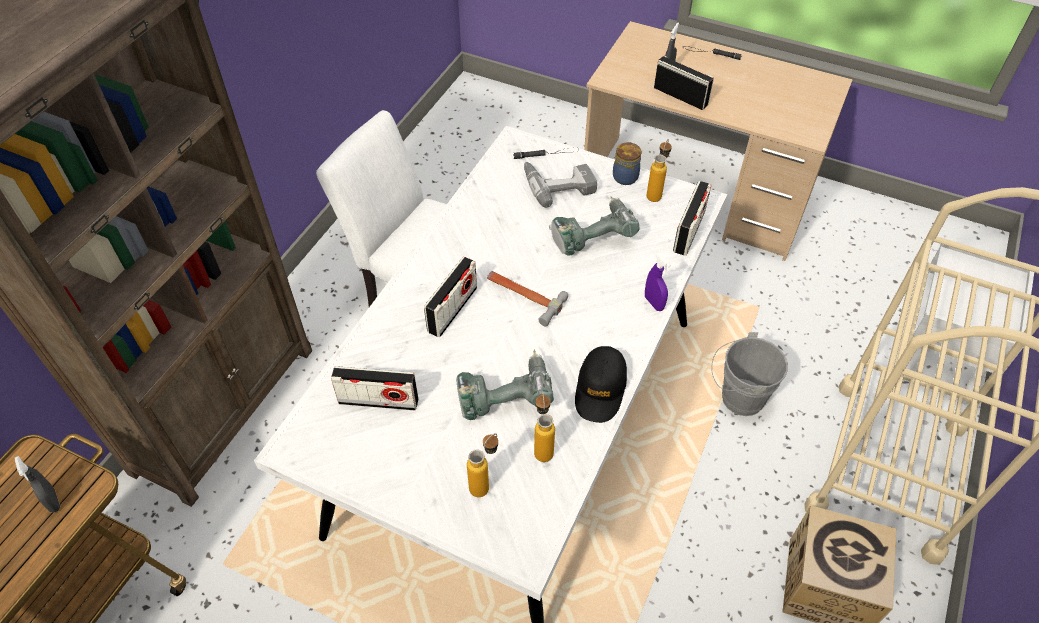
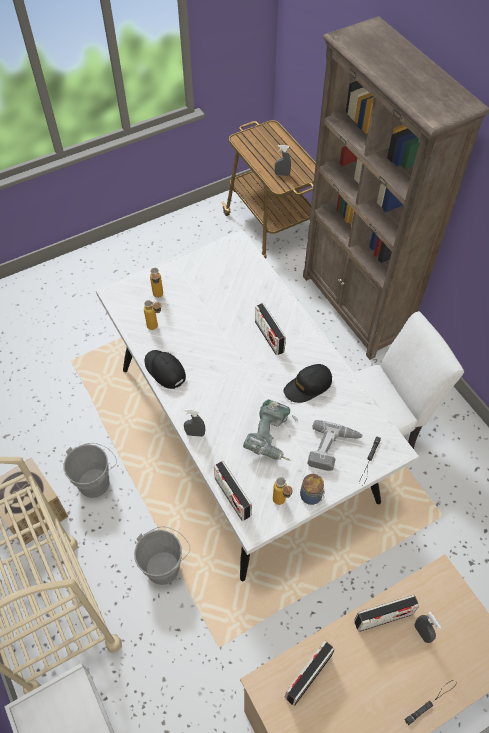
camera: 125 degrees right, 5 degrees up
radio [331,366,418,411] -> radio moved to [285,641,334,706]
power drill [456,349,554,420] -> none
hammer [487,271,568,327] -> none
purple spray bottle [645,253,671,311] -> grey spray bottle [184,409,205,437]
none -> grey bucket [64,443,117,498]
none -> black cap [284,364,332,403]

